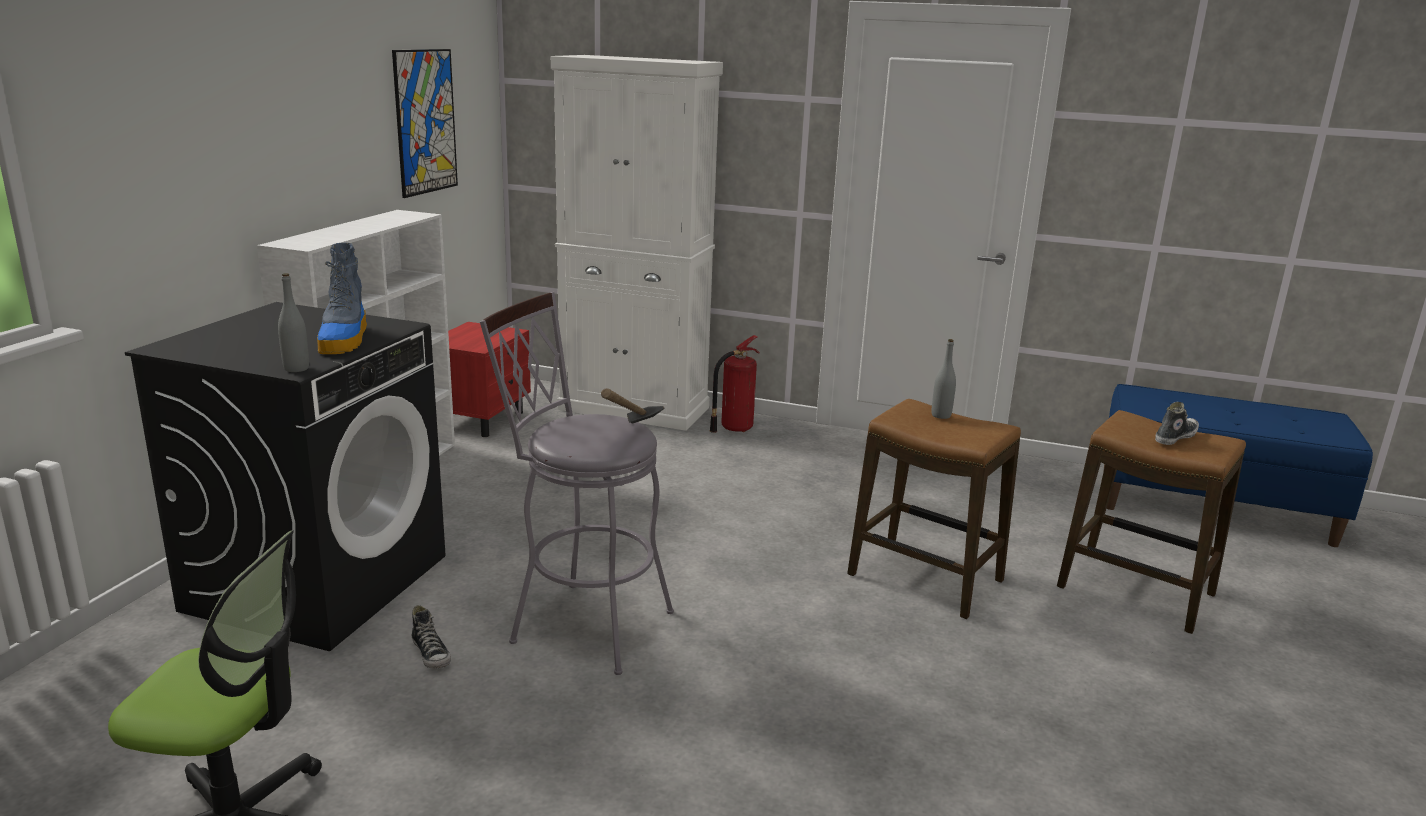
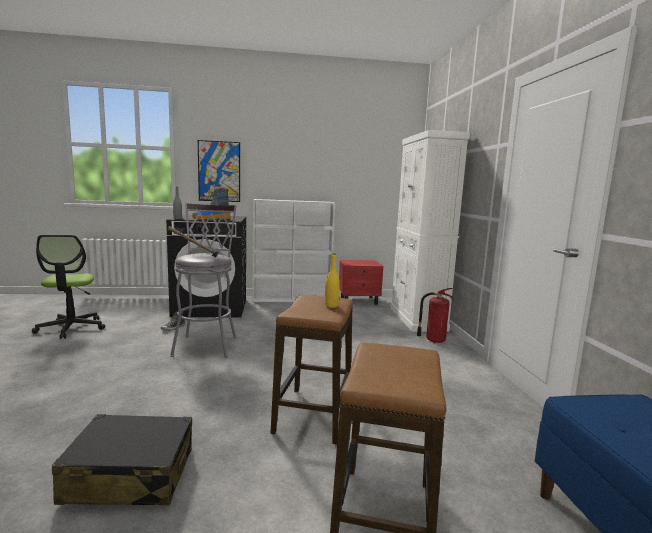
camera: 65 degrees right, 10 degrees down
picture [392,49,458,198] -> picture moved to [198,140,240,202]
grey bottle [932,339,956,419] -> yellow bottle [325,253,340,308]
shoe [1155,402,1199,445] -> none
none -> black suitcase [52,414,192,505]

